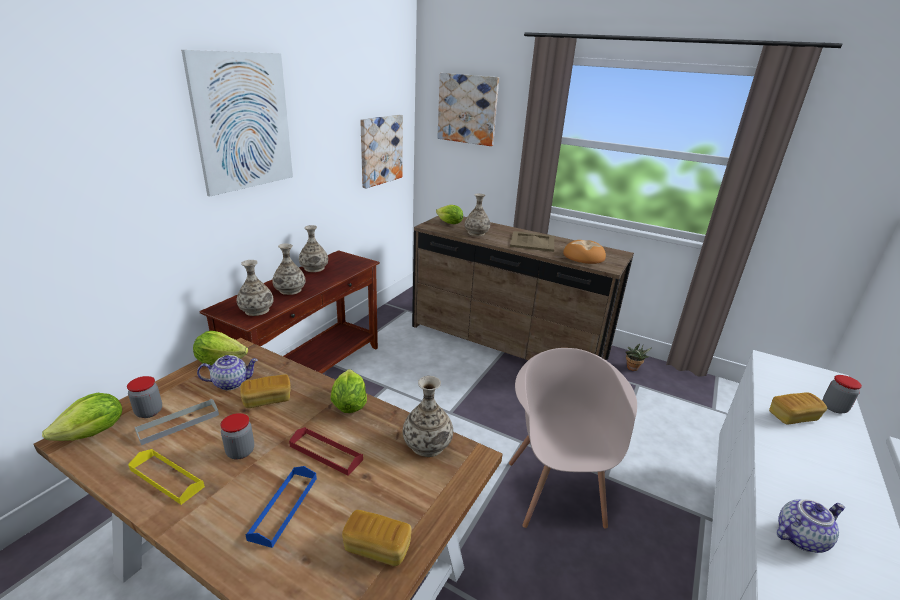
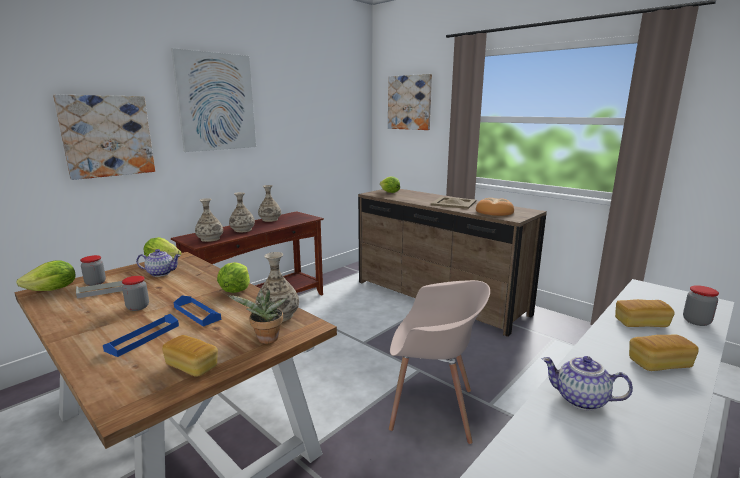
camera: 15 degrees right, 10 degrees down
yellow tray [128,449,205,505] -> none
bread [240,374,291,408] -> bread moved to [629,335,699,371]
red tray [289,427,363,476] -> blue tray [173,296,221,327]
picture [360,115,403,189] -> picture moved to [53,94,155,180]
vase [464,194,490,236] -> none
beige chair [509,348,637,529] -> beige chair turned 90 degrees clockwise [389,280,490,444]
potted plant [625,344,652,371] -> potted plant moved to [228,289,287,344]
teapot [777,499,845,553] -> teapot turned 150 degrees counterclockwise [542,356,633,411]

